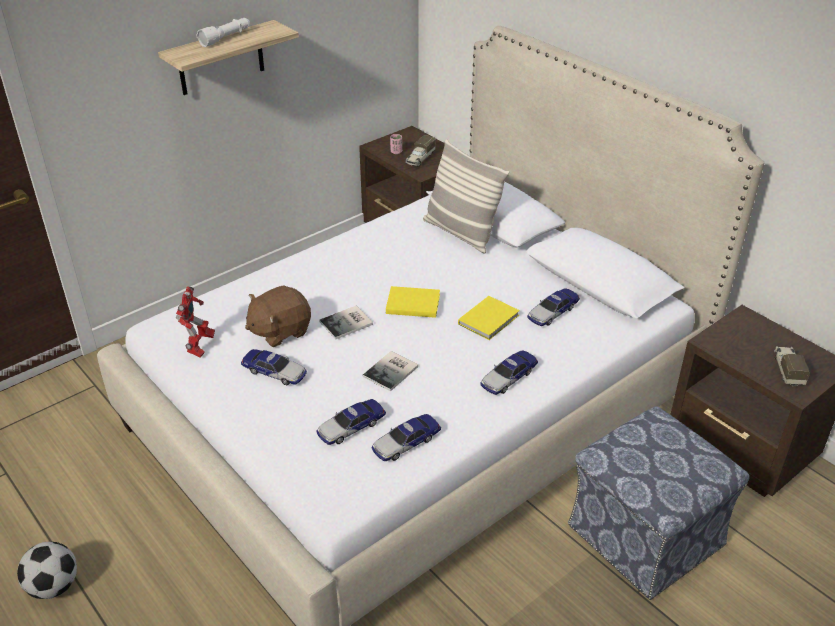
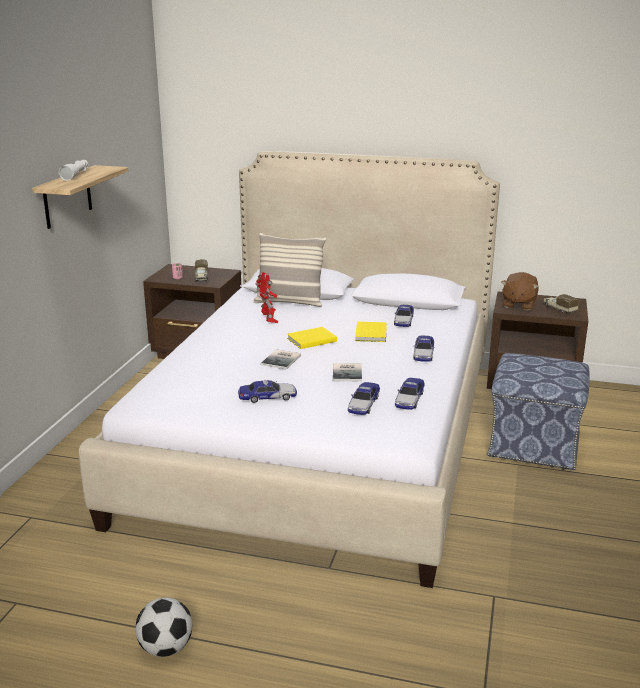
camera: 35 degrees left, 15 degrees down
toy robot [176,286,215,357] -> toy robot moved to [256,272,278,323]
brown plush toy [245,285,311,347] -> brown plush toy moved to [501,272,539,310]

